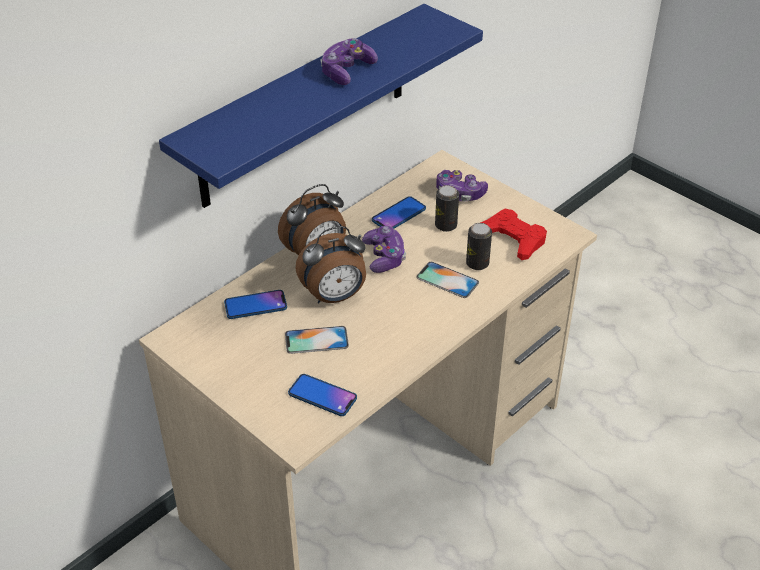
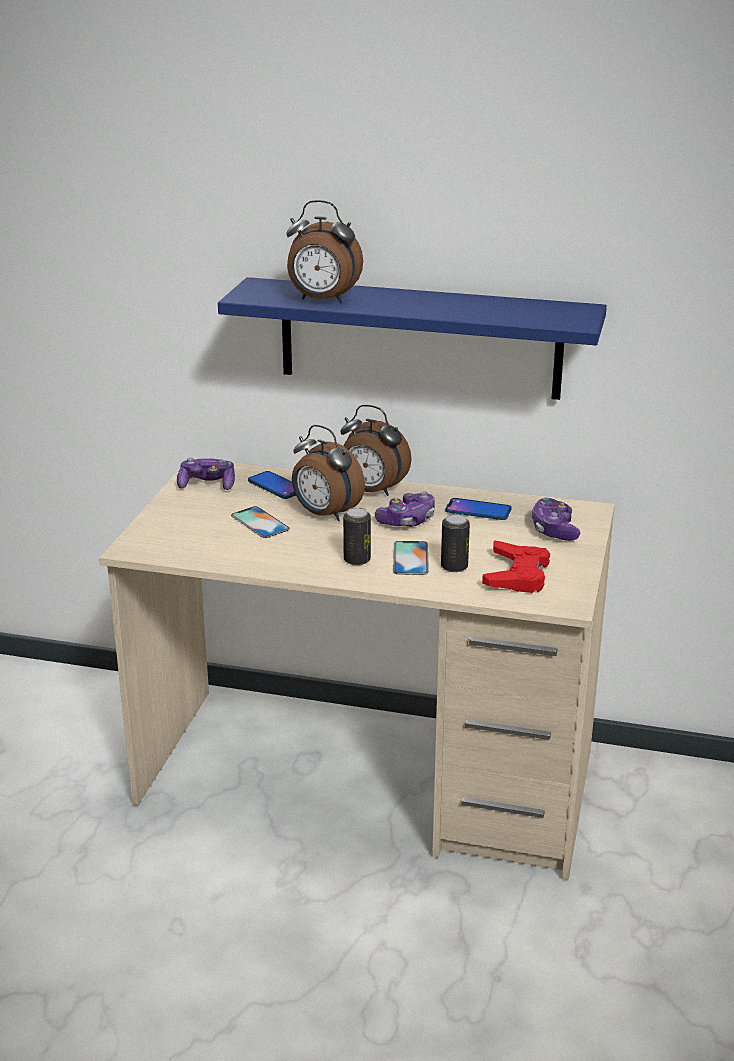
camera: 60 degrees right, 15 degrees down
phone [288,374,357,416] -> none
game controller [320,38,378,85] -> game controller moved to [177,458,235,490]
can [435,185,459,232] -> can moved to [343,507,371,565]
none -> alarm clock [286,200,363,303]

